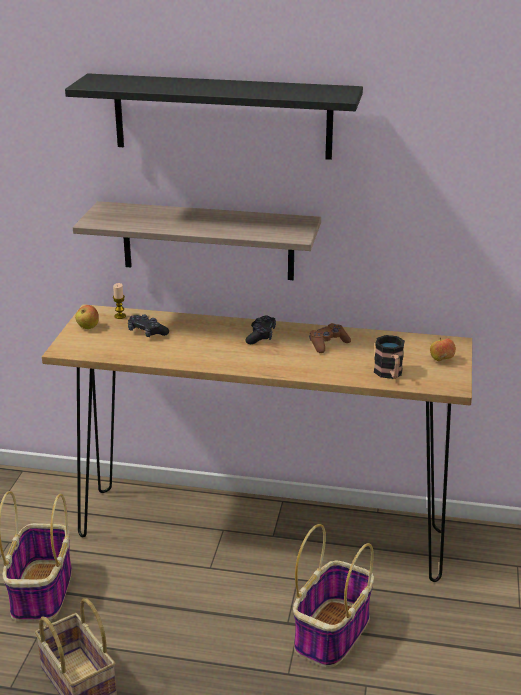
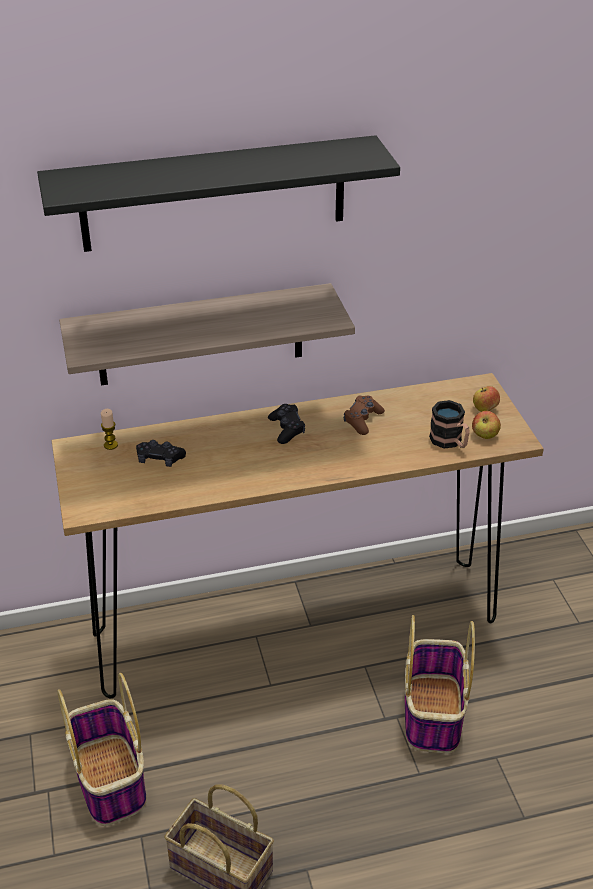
camera: 25 degrees left, 10 degrees up
apple [75,305,99,329] -> apple moved to [472,411,501,439]

